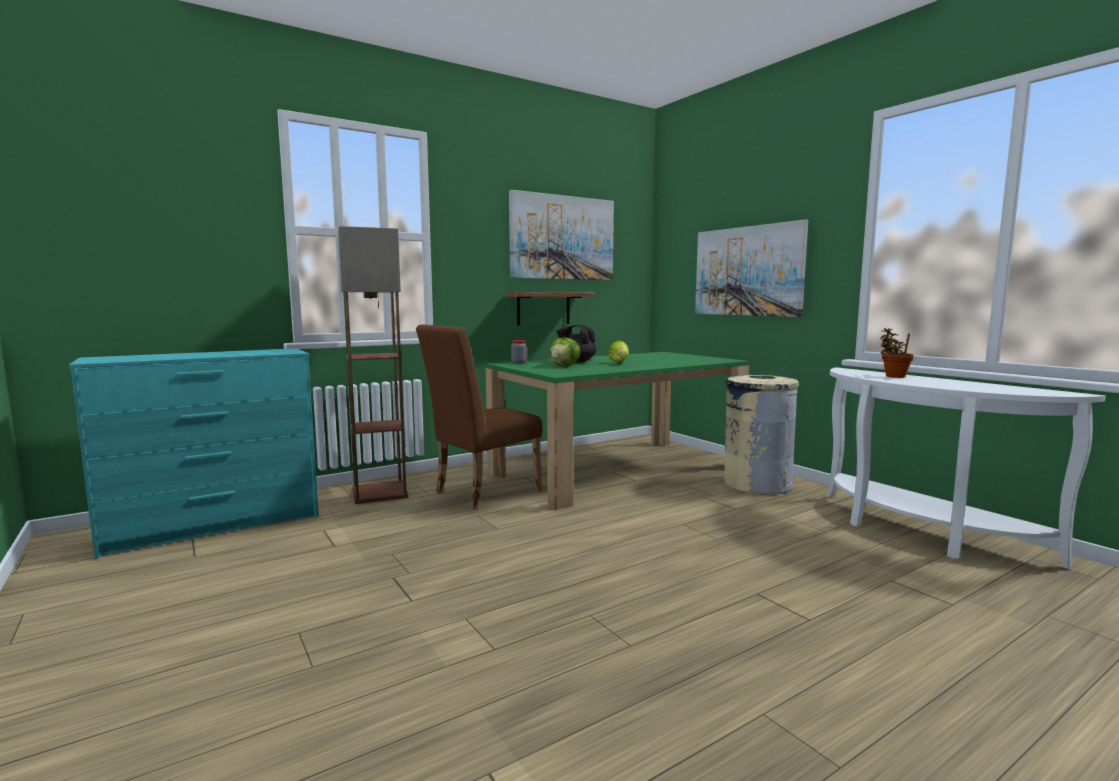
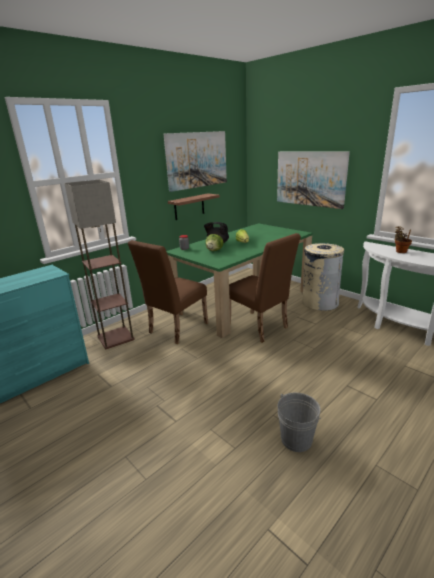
camera: 10 degrees left, 15 degrees up
none -> brown chair [229,233,301,343]
none -> grey bucket [278,393,321,452]

